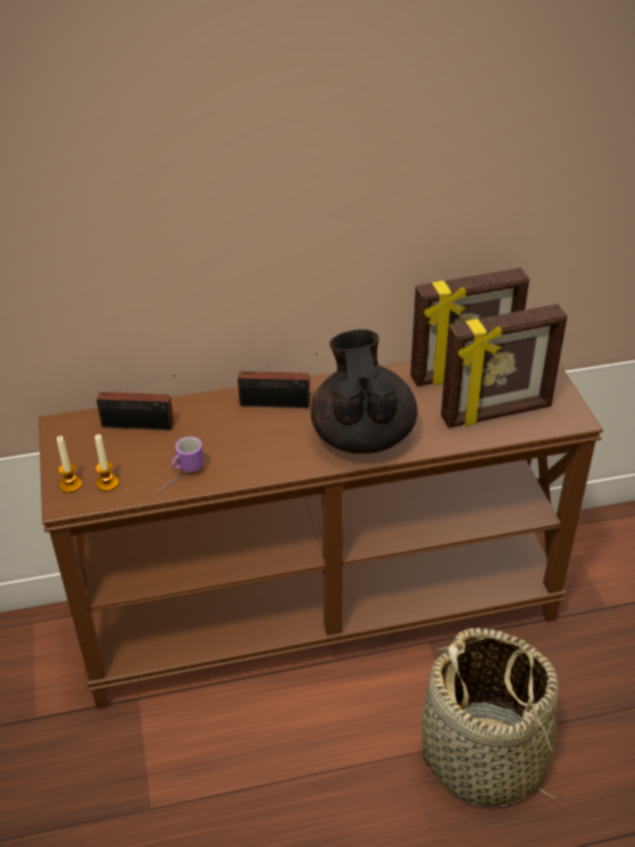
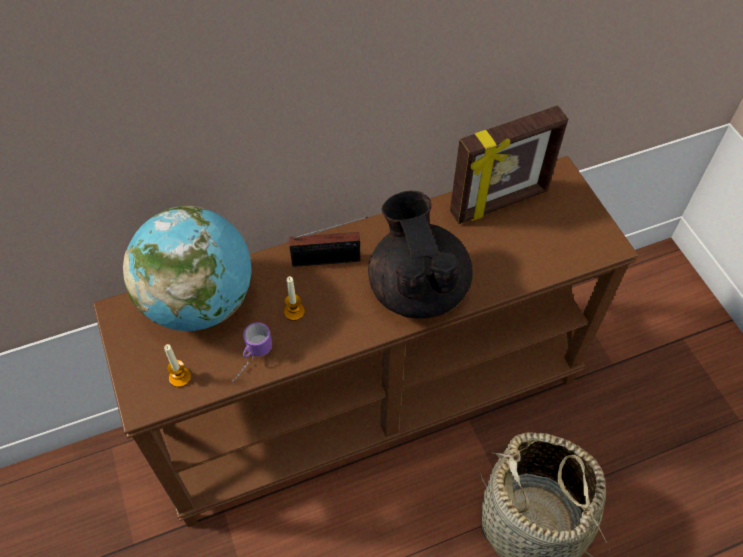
camera: 10 degrees left, 15 degrees up
candle [57,436,82,493] -> candle moved to [284,276,305,321]
radio [97,375,176,430] -> globe [123,206,252,331]
picture frame [441,304,567,428] -> none

